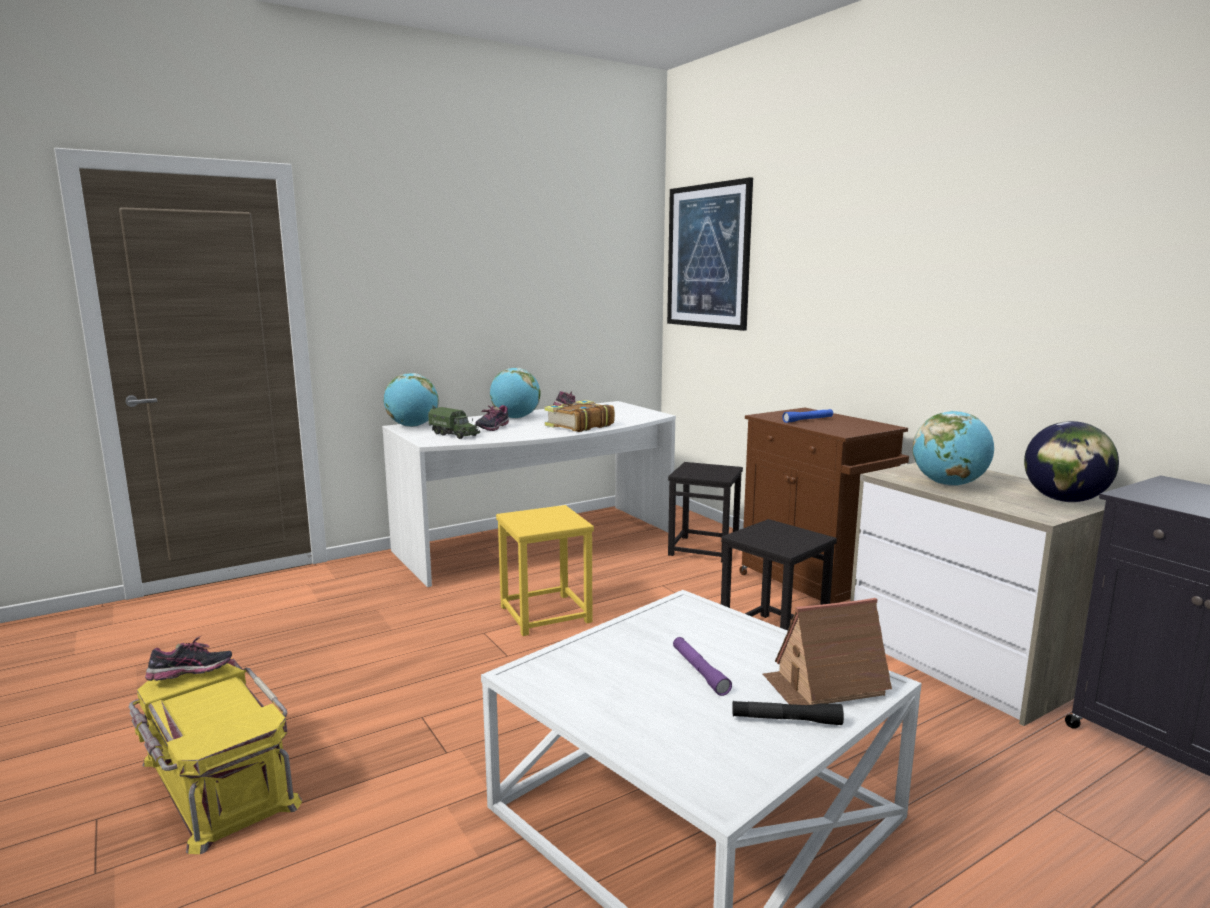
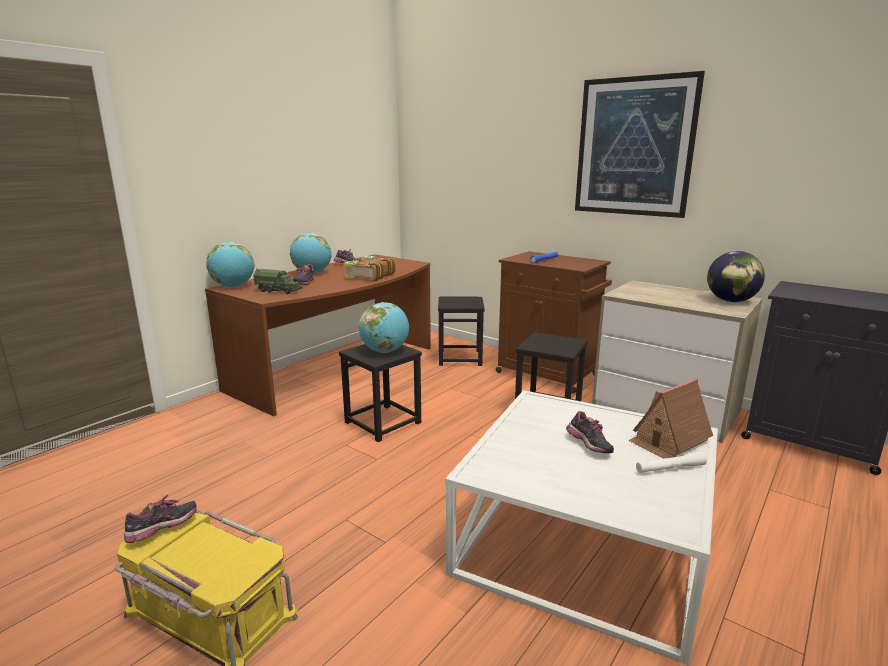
camera: 20 degrees left, 5 degrees up
white desk [382,401,676,587] -> brown desk [205,254,431,417]
yellow stool [496,505,594,636] -> black stool [339,344,422,442]
picture [667,177,753,331] -> picture moved to [575,71,705,218]
purple flashlight [673,637,732,696] -> shoe [566,411,614,453]
black flashlight [732,701,844,725] -> white flashlight [636,451,707,473]
globe [913,411,994,486] -> globe moved to [359,302,409,353]

